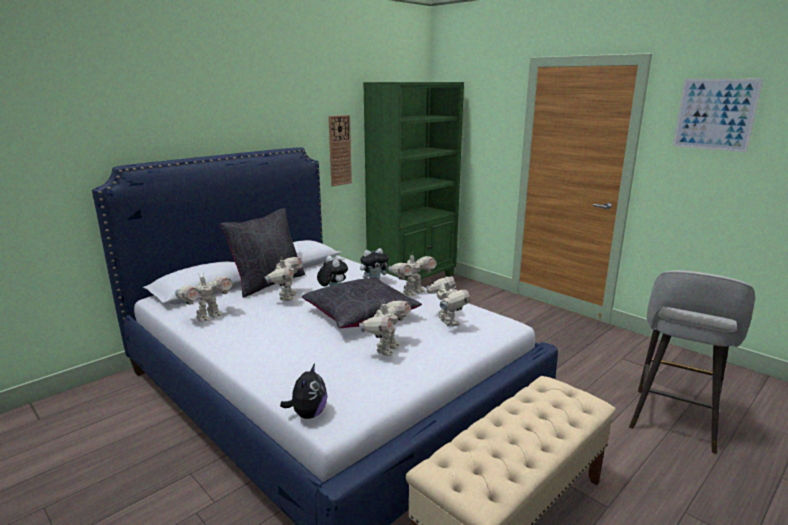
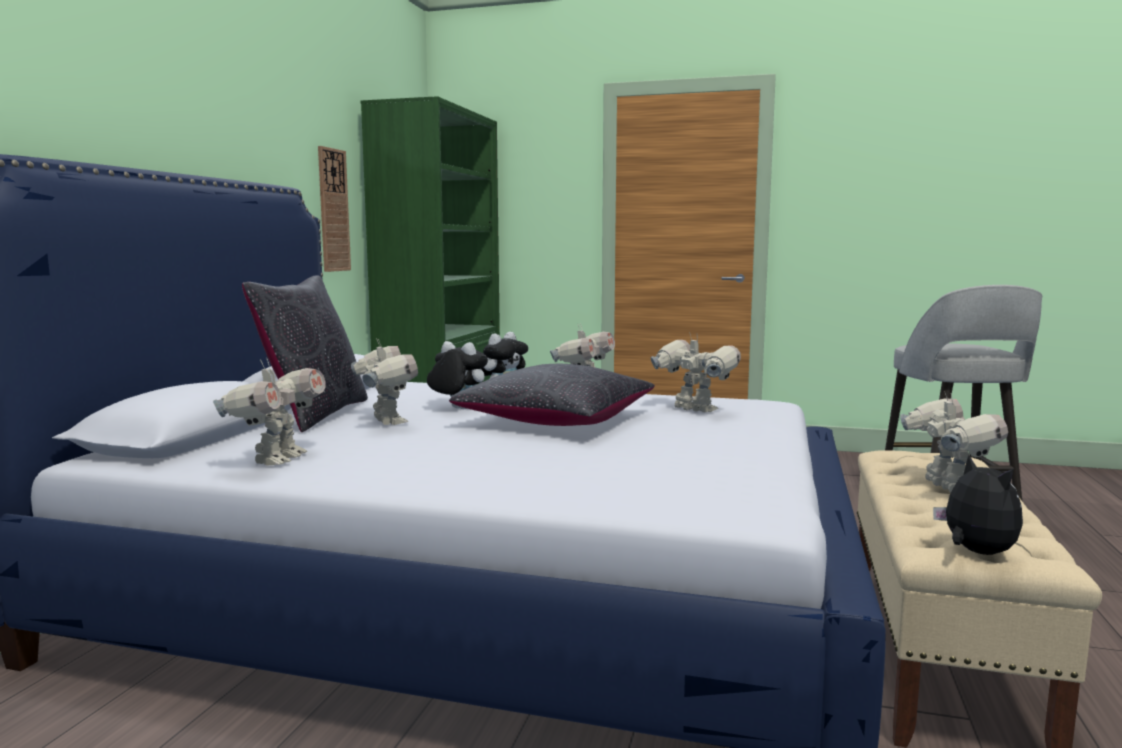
camera: 30 degrees left, 10 degrees down
plush toy [280,363,327,419] -> plush toy moved to [933,455,1023,555]
toy robot [359,298,411,356] -> toy robot moved to [900,391,1008,492]
picture [673,79,763,152] -> none

